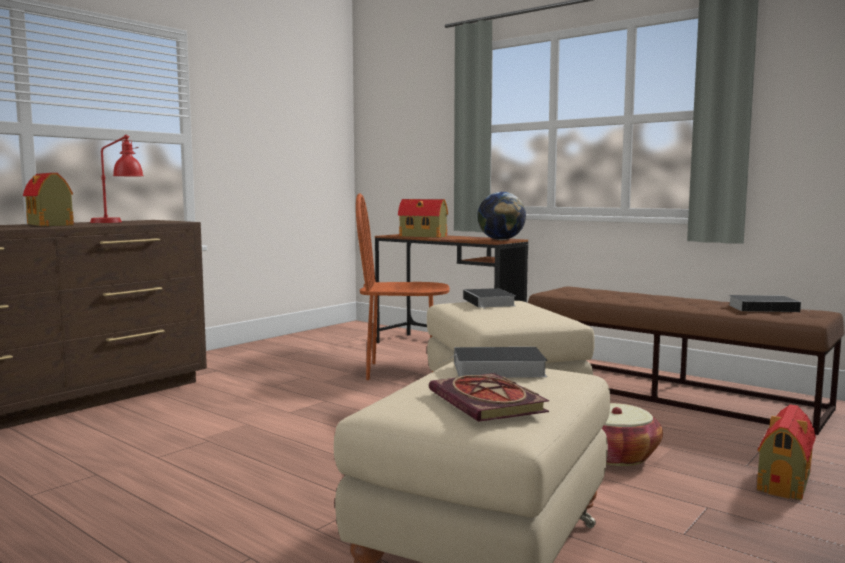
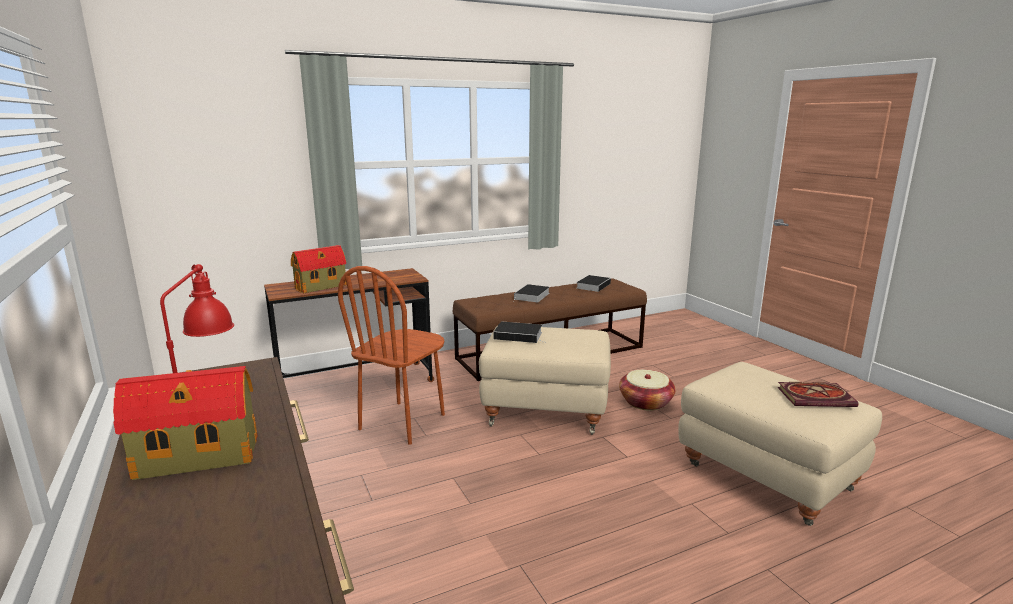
camera: 65 degrees left, 10 degrees up
book [439,347,548,378] -> book moved to [513,284,549,302]
globe [477,192,526,240] -> none
toy house [757,404,816,500] -> none

